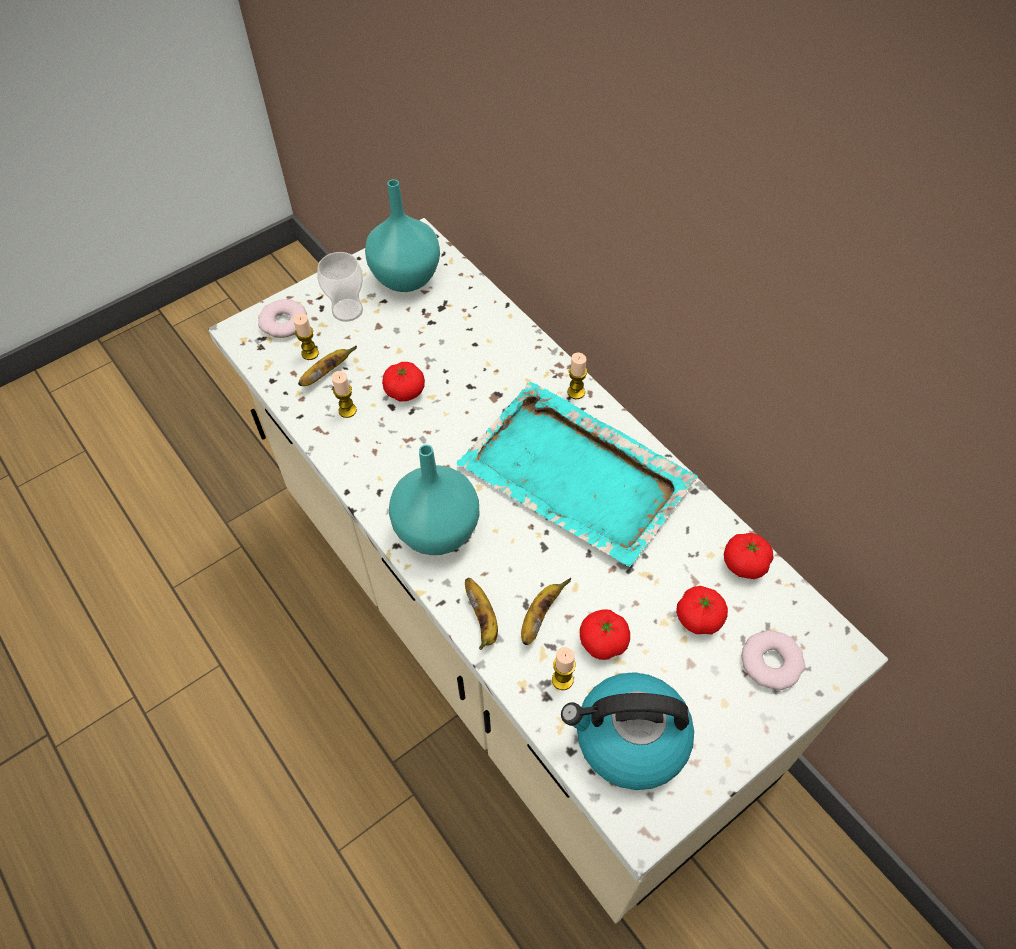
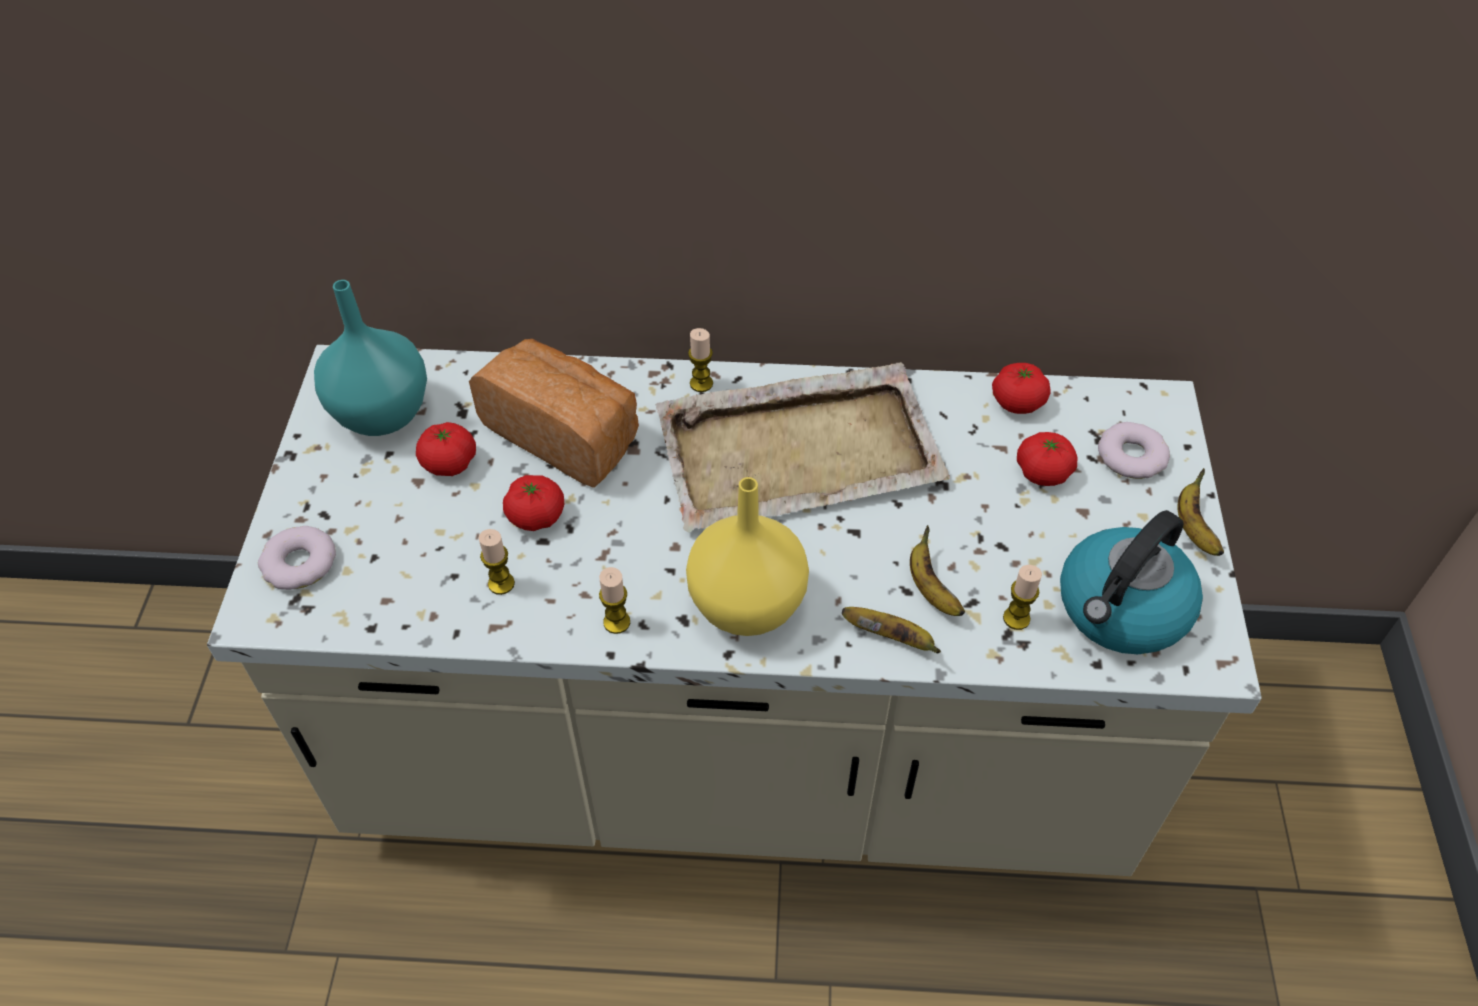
camera: 50 degrees left, 5 degrees down
candle [293,313,319,360] -> candle moved to [599,567,630,634]
banana [298,345,357,386] -> banana moved to [1177,468,1224,556]
cup [317,252,363,322] -> none
turquoise vase [389,445,479,555] -> yellow vase [686,477,809,636]
turquoise tray [457,382,698,567] -> beige tray [656,362,950,533]
tomato [580,609,630,660] -> tomato moved to [416,422,476,476]
none -> bread [469,339,639,488]

